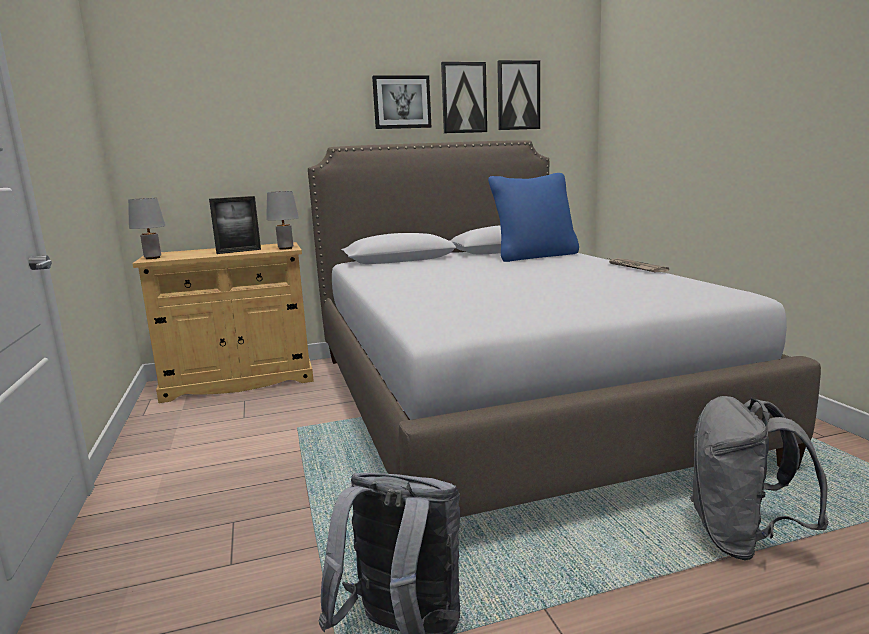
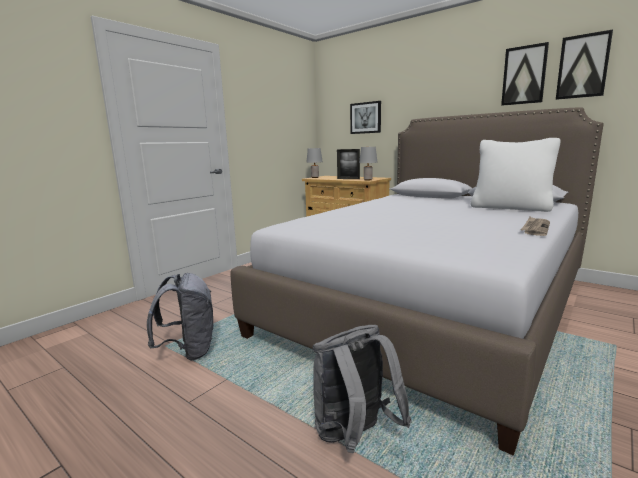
camera: 55 degrees right, 0 degrees up
picture [372,76,431,129] -> picture moved to [350,101,381,134]
blue pillow [488,173,579,262] -> white pillow [471,138,561,212]

